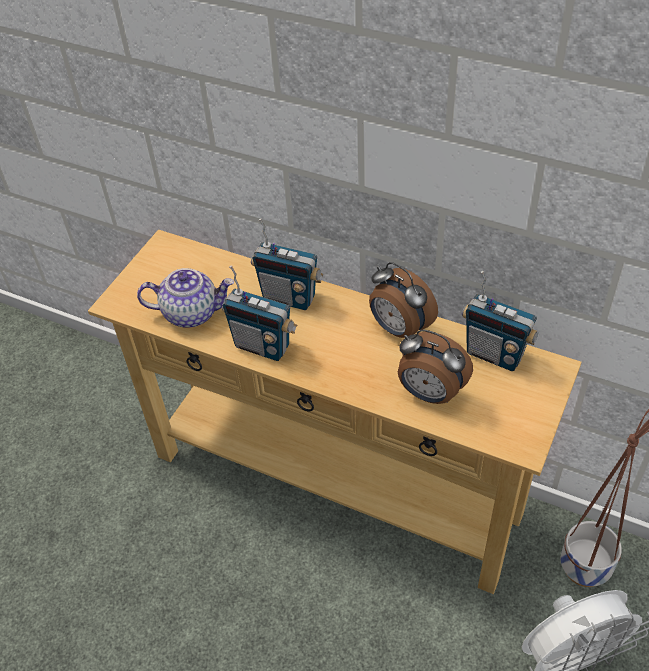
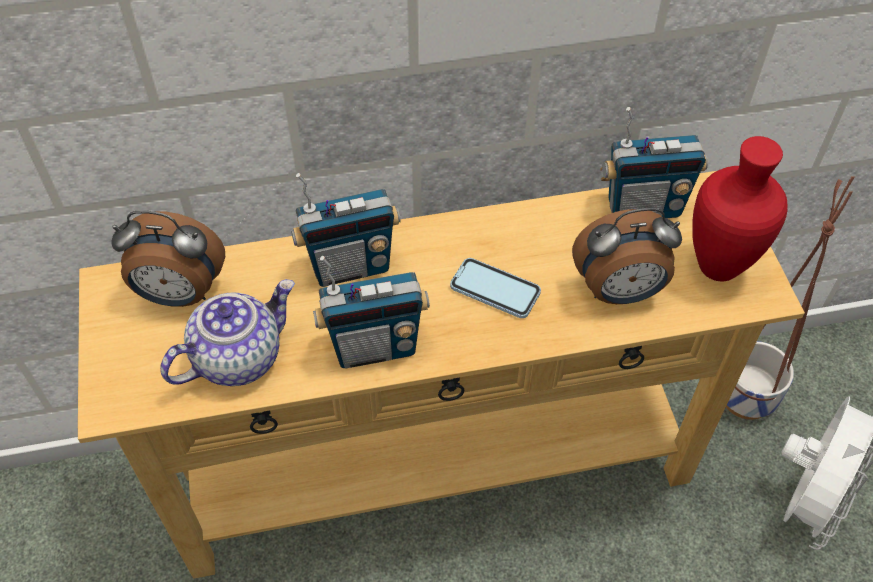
camera: 40 degrees left, 5 degrees up
alarm clock [369,262,438,338] -> alarm clock moved to [111,211,225,307]
none -> phone [450,258,541,318]
none -> red vase [692,136,788,281]

